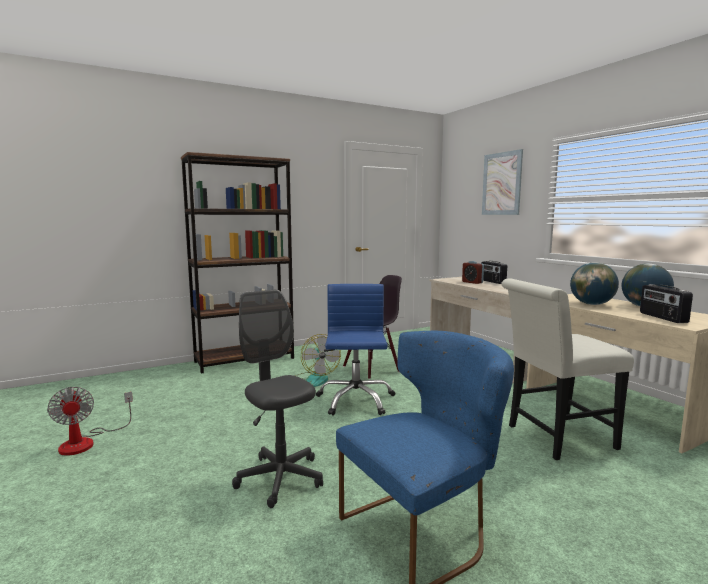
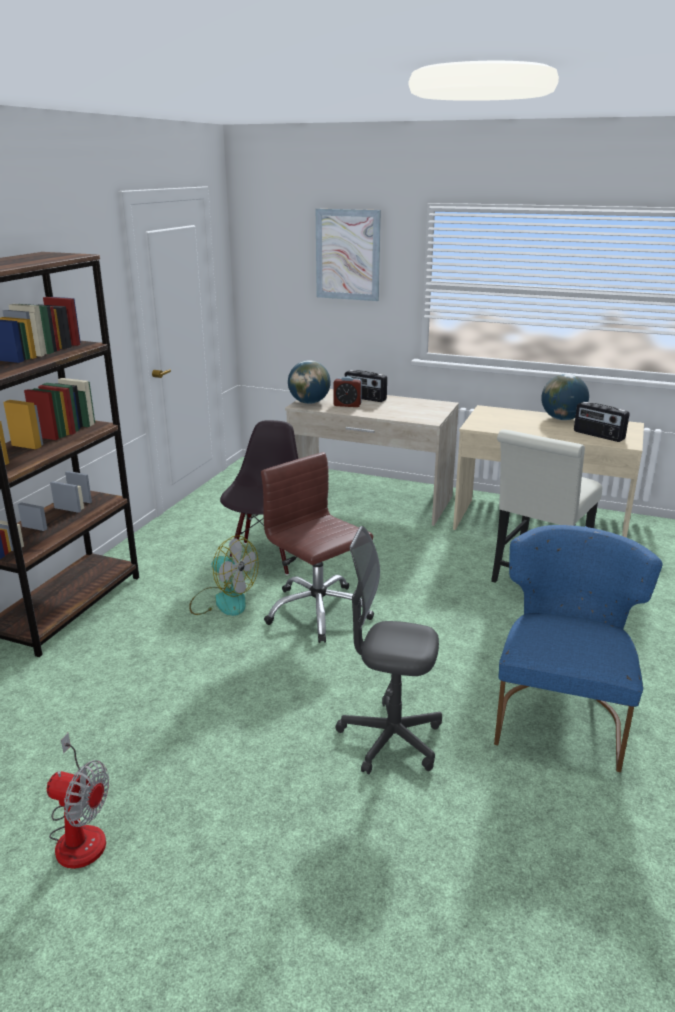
camera: 40 degrees left, 15 degrees up
blue office chair [316,284,395,416] -> brown office chair [261,452,374,643]
globe [570,262,619,305] -> globe moved to [288,360,331,404]

